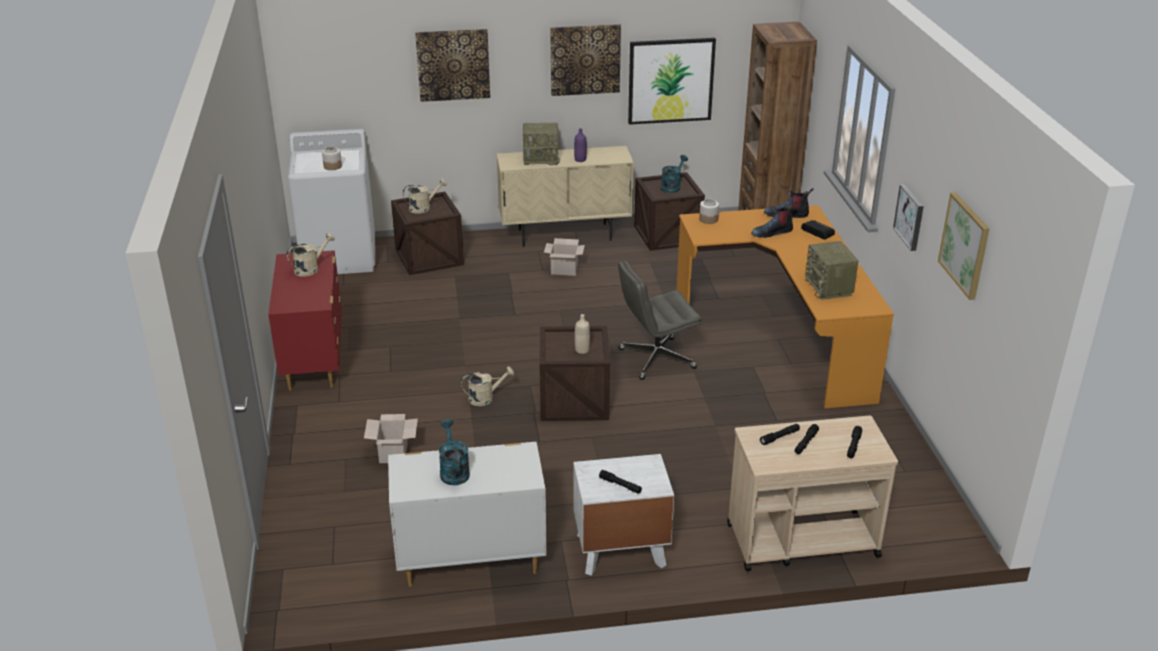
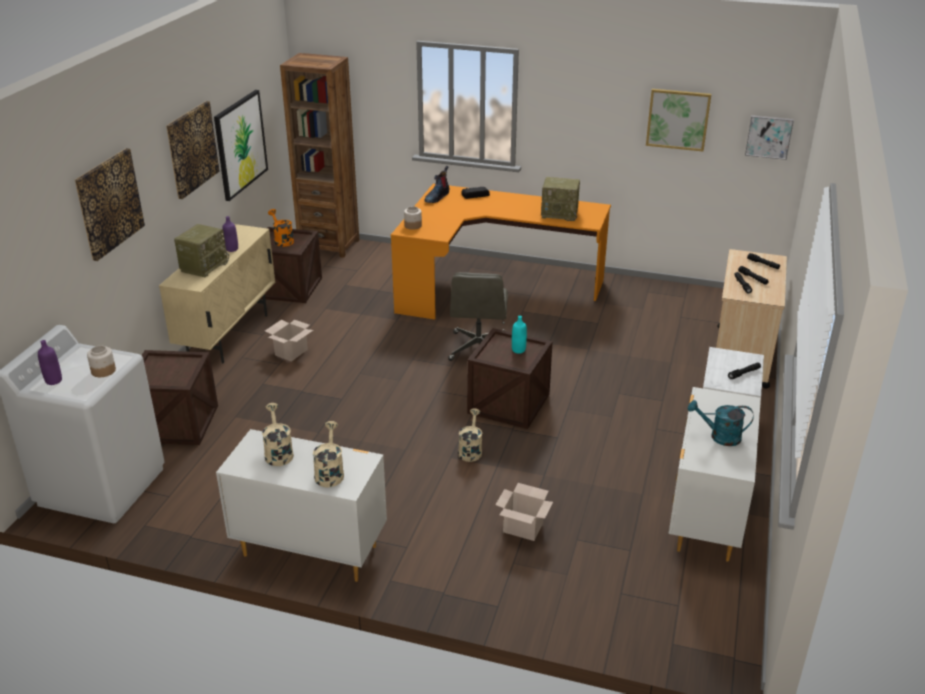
camera: 65 degrees left, 0 degrees up
red dresser [268,250,342,391] -> white dresser [216,429,387,582]
beige watering can [403,178,447,214] -> beige watering can moved to [313,421,344,487]
beige bottle [575,314,590,354] -> turquoise bottle [512,316,527,354]
turquoise watering can [661,155,688,193] -> orange watering can [268,209,294,247]
boot [751,201,797,238] -> none
picture [893,184,924,251] -> picture moved to [745,115,794,160]
none -> purple bottle [38,340,62,385]

